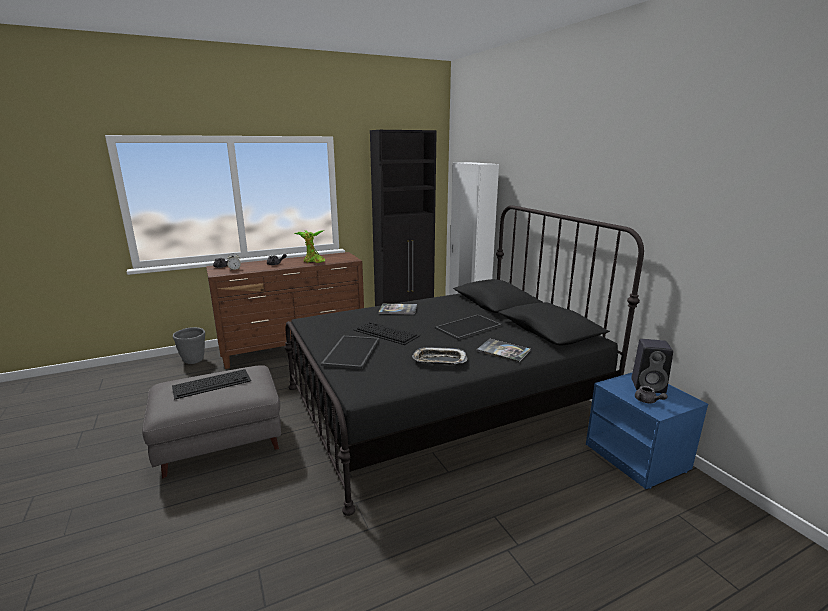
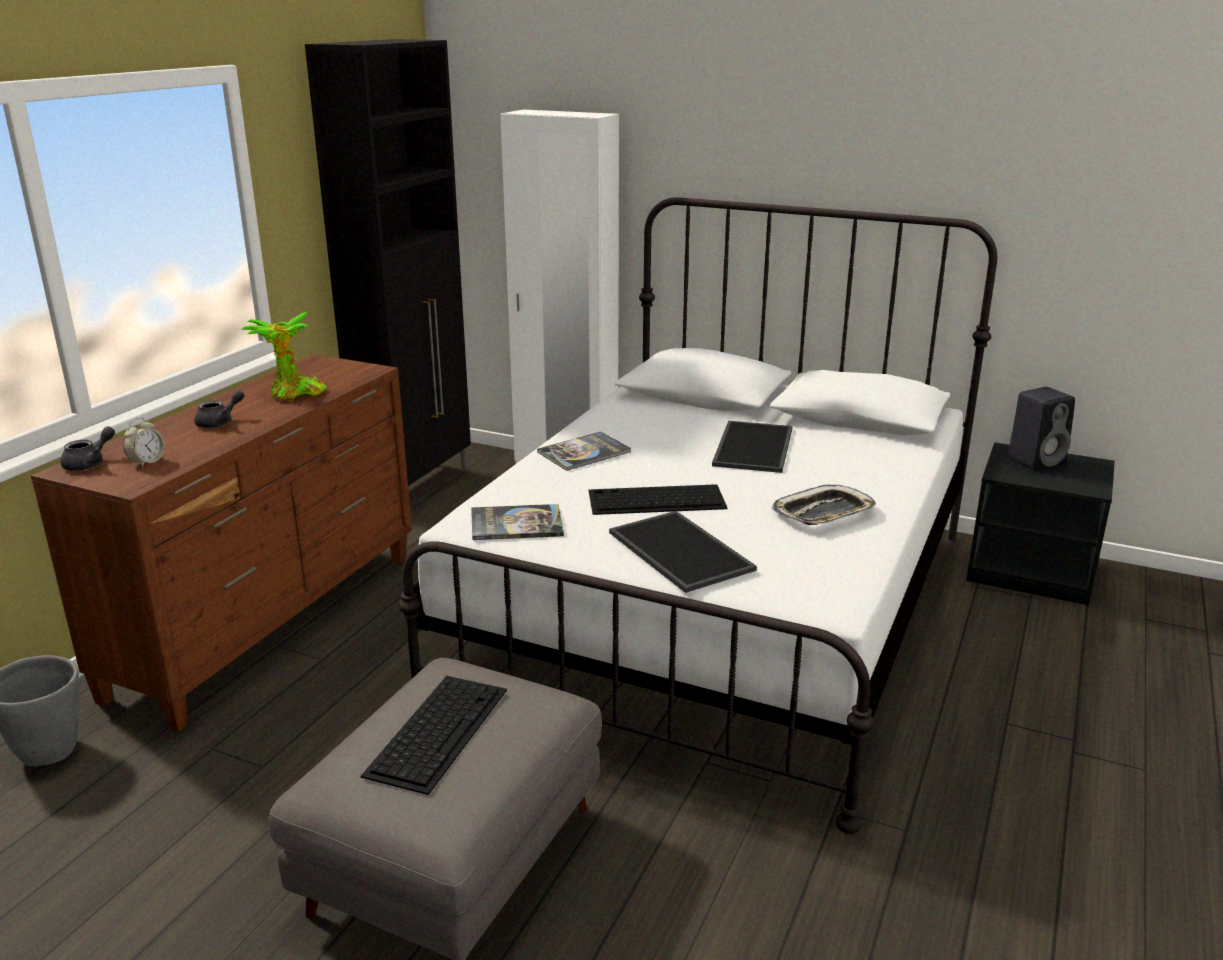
camera: 40 degrees left, 5 degrees up
black bed [284,205,644,516] -> white bed [398,197,997,834]
book [477,338,531,363] -> book moved to [471,504,564,540]
blue nightstand [586,373,708,489] -> black nightstand [966,442,1115,606]
grey teapot [635,386,668,403] -> none

